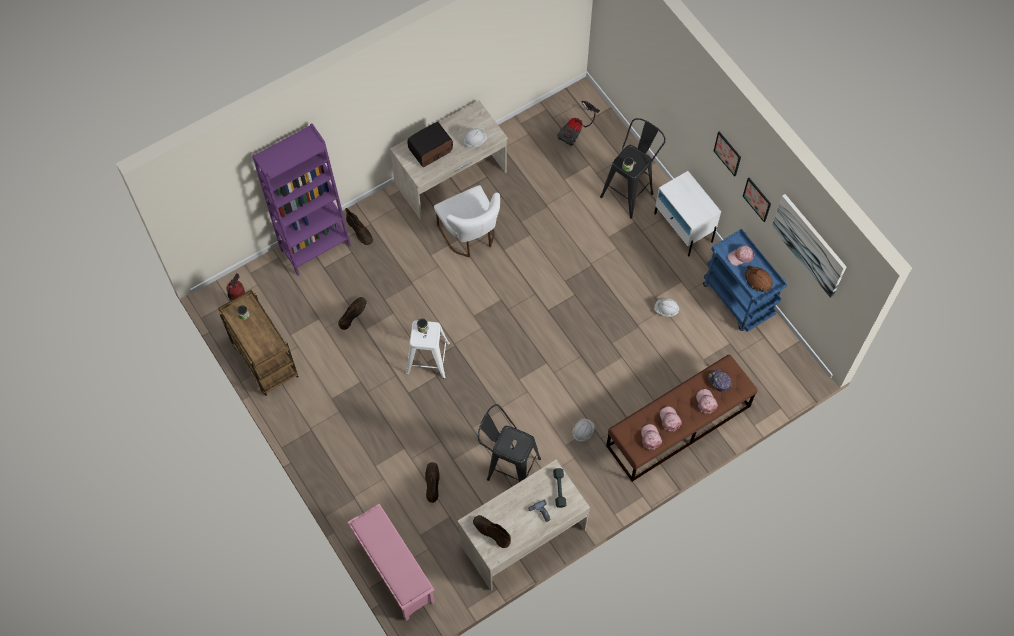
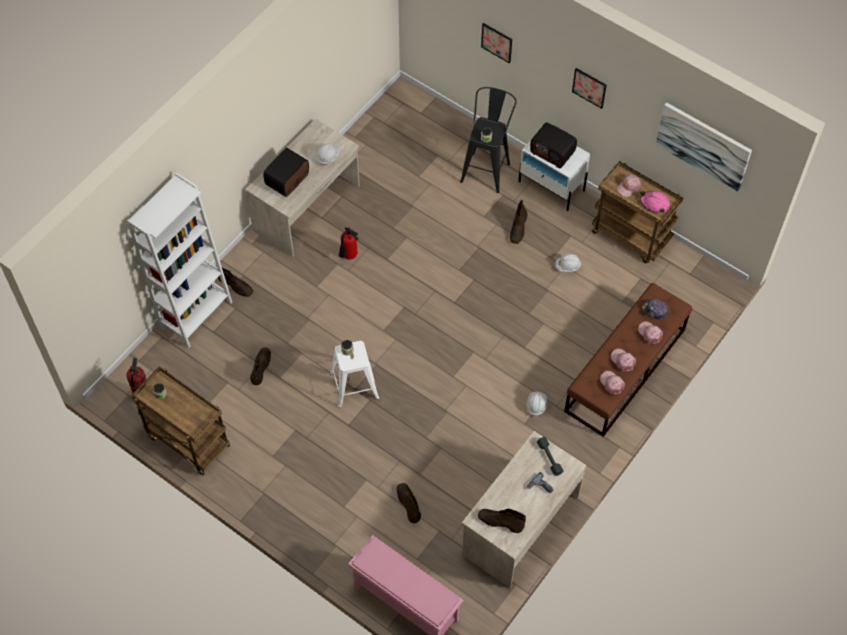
camera: 20 degrees left, 5 degrees down
purple bookcase [252,123,351,275] -> white bookcase [127,172,232,348]
white chair [434,185,500,257] -> fire extinguisher [339,227,358,259]
black stool [478,404,541,482] -> none
vacuum cleaner [557,101,600,146] -> none
blue cart [703,229,787,332] -> brown cart [592,161,684,263]
picture [743,178,771,222] -> picture moved to [481,23,512,64]
brown hard hat [745,265,773,292] -> pink hard hat [640,191,670,213]
none -> brown boot [510,200,527,244]
none -> radio [530,122,577,169]

